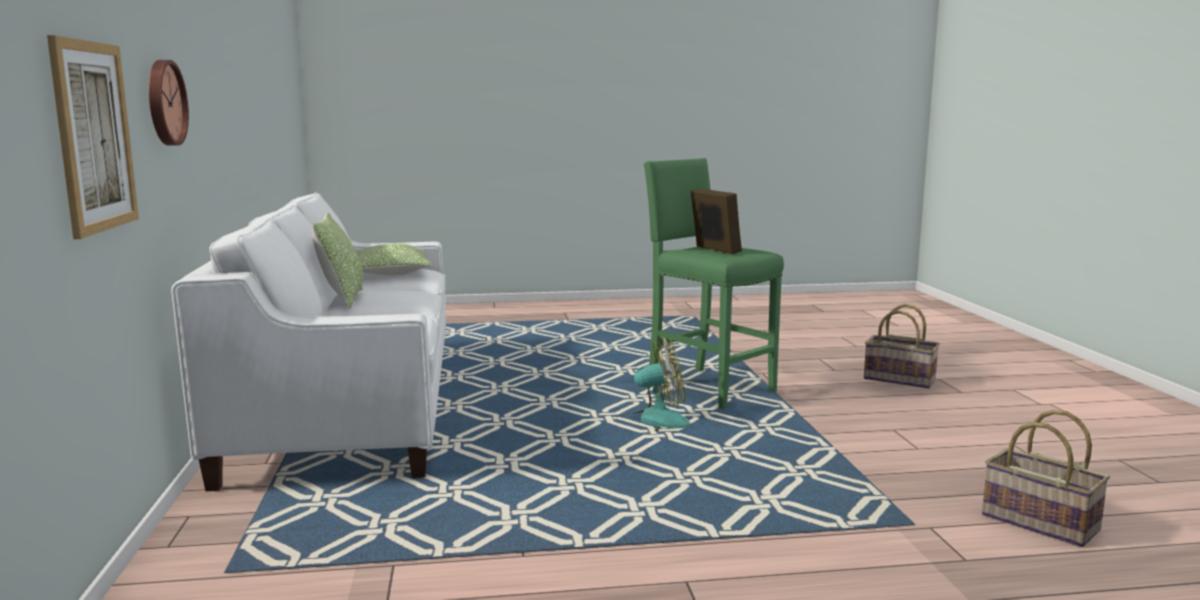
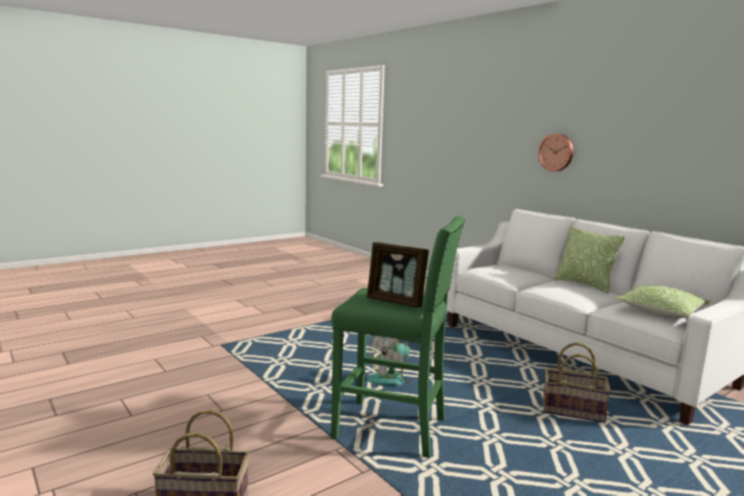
camera: 150 degrees right, 0 degrees up
picture [47,35,139,239] -> none
basket [982,410,1110,547] -> basket moved to [543,342,611,423]

